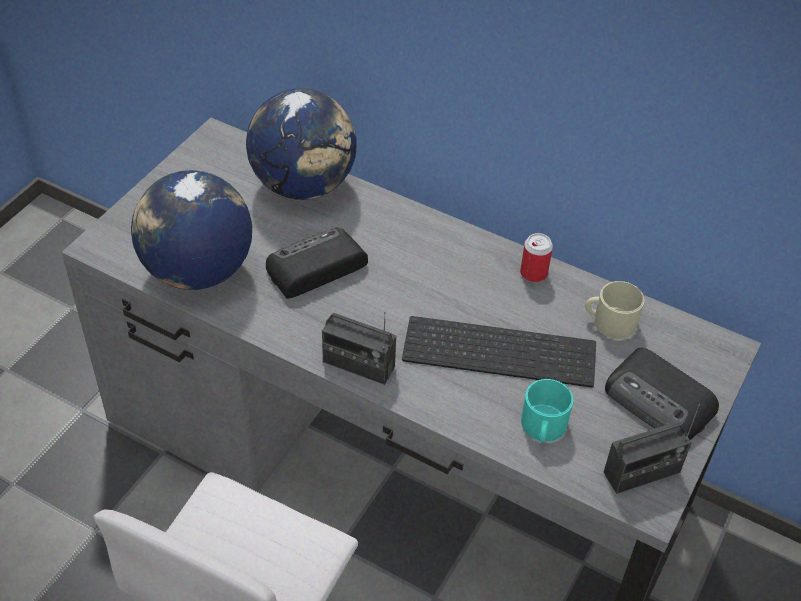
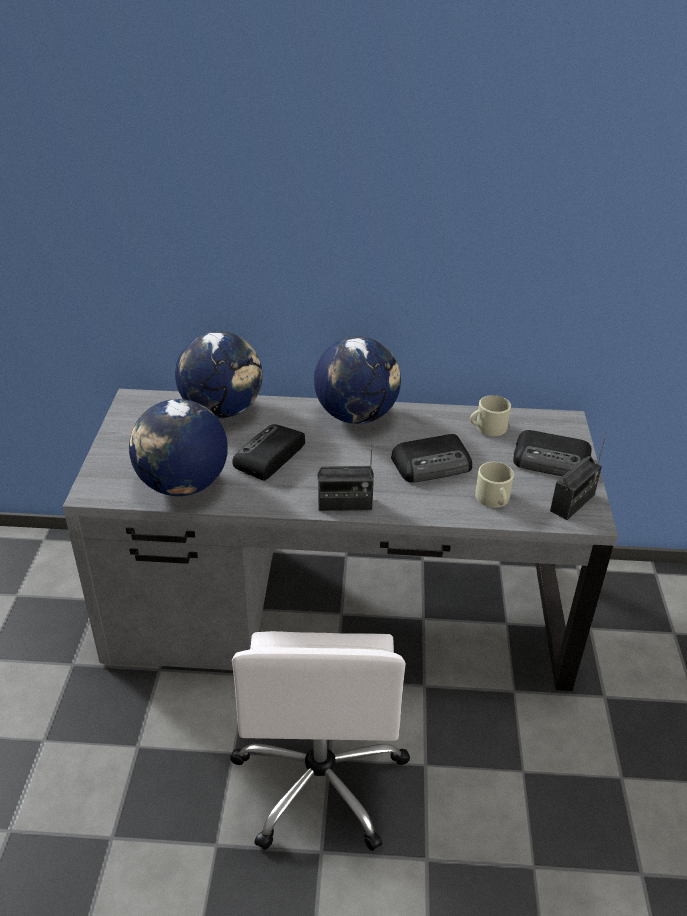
camera: 25 degrees left, 10 degrees down
keyboard [402,316,596,387] -> radio [391,434,472,483]
can [520,233,553,282] -> none
turquoise mug [521,379,573,442] -> beige mug [475,462,514,508]
none -> globe [314,337,401,424]

